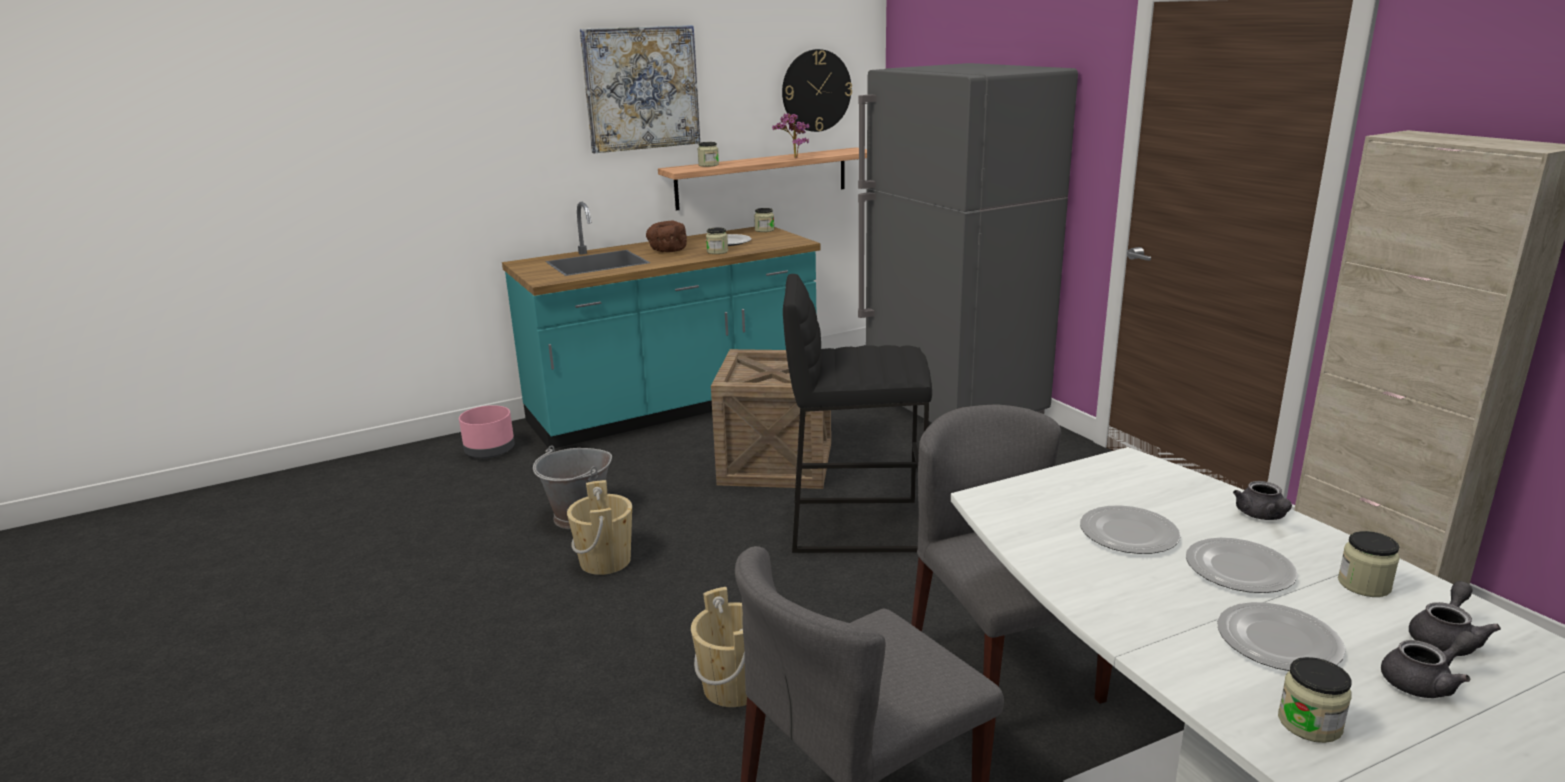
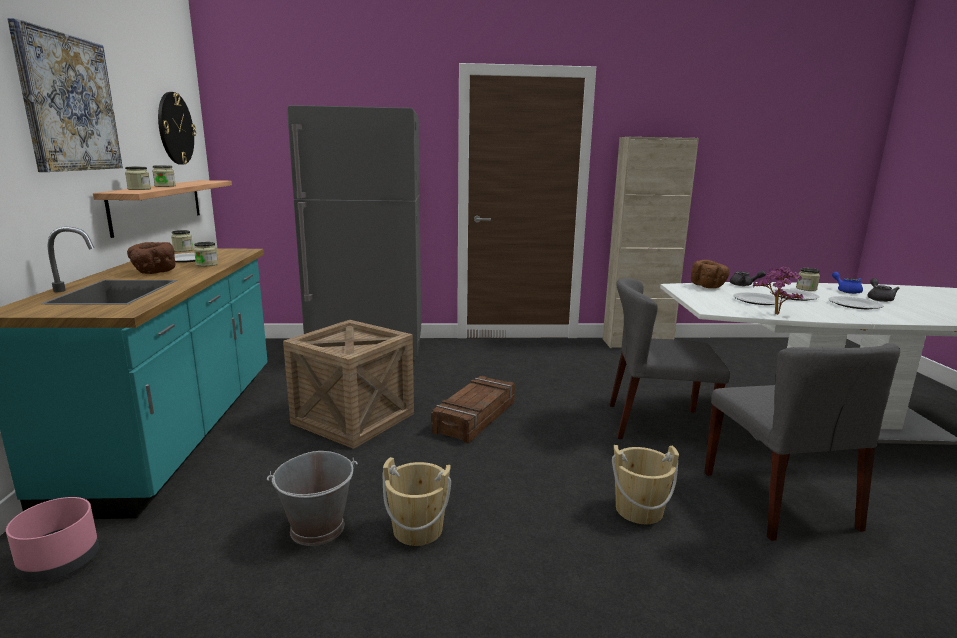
camera: 65 degrees left, 5 degrees down
potted plant [772,113,809,158] -> potted plant moved to [753,266,803,315]
black stool [783,274,932,553] -> crate [431,376,515,443]
jar [1278,657,1352,743] -> jar moved to [152,165,176,187]
grey teapot [1409,581,1501,656] -> blue teapot [832,272,863,294]
none -> brown bowl [691,260,730,288]

